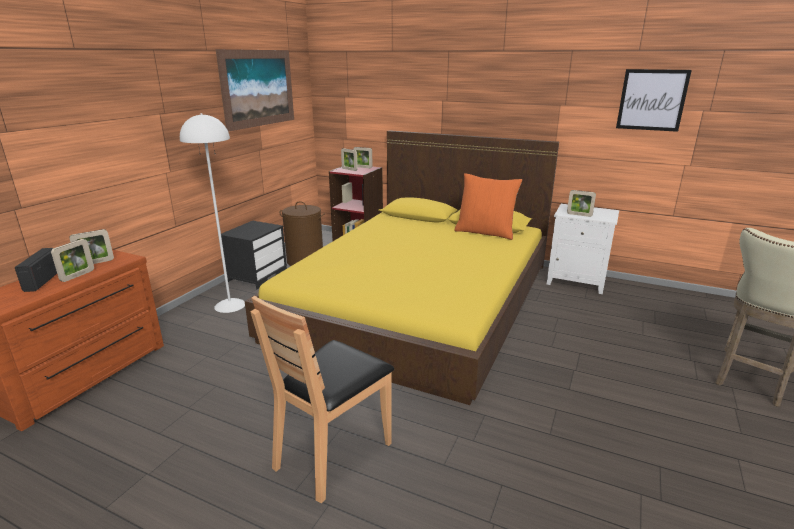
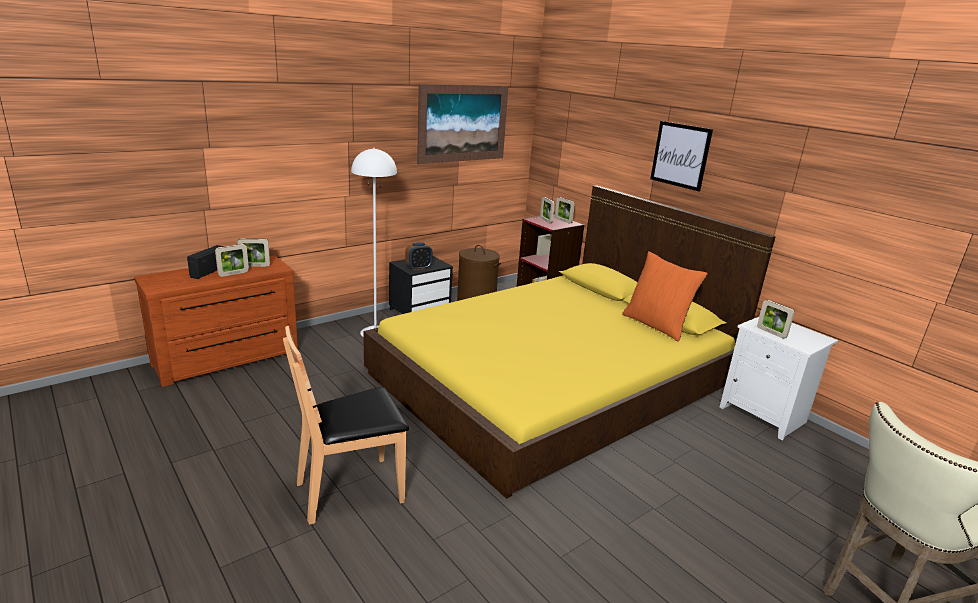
camera: 25 degrees right, 0 degrees up
picture [616,69,692,132] -> picture moved to [650,121,713,192]
none -> alarm clock [405,242,433,270]

